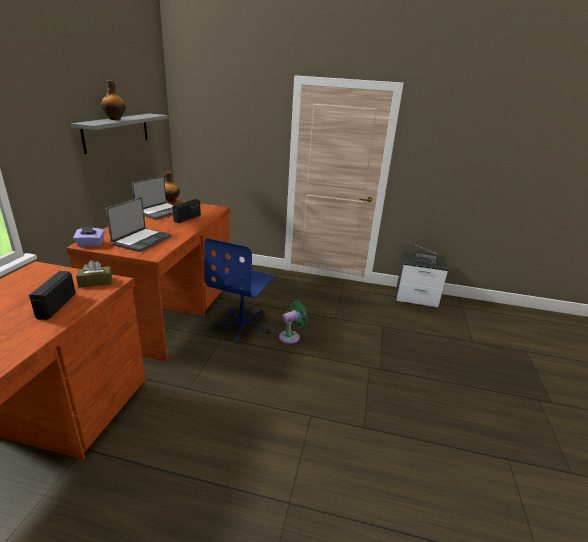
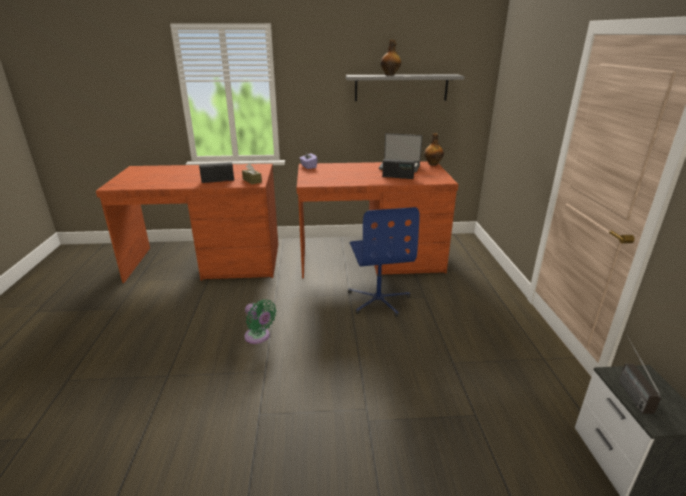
camera: 75 degrees right, 0 degrees up
laptop [106,197,171,252] -> none
blue office chair [204,238,275,344] -> blue office chair turned 105 degrees counterclockwise [348,207,420,317]
green fan [279,301,308,344] -> green fan moved to [244,300,276,344]

